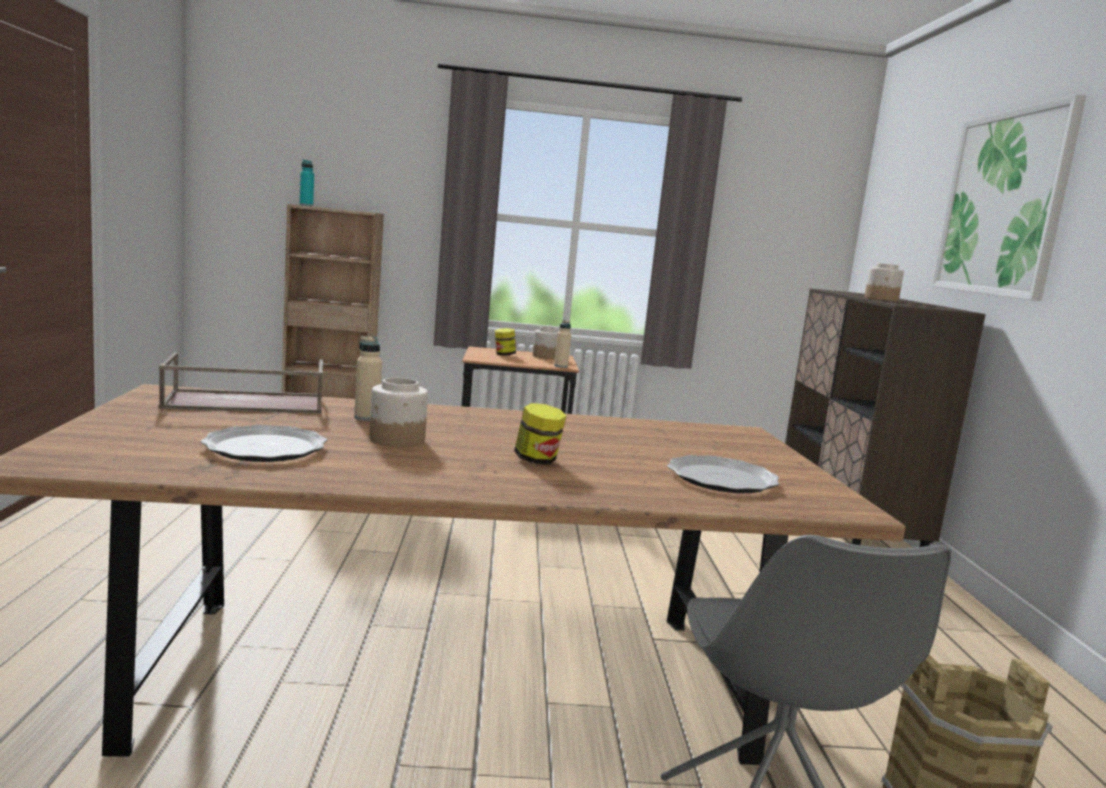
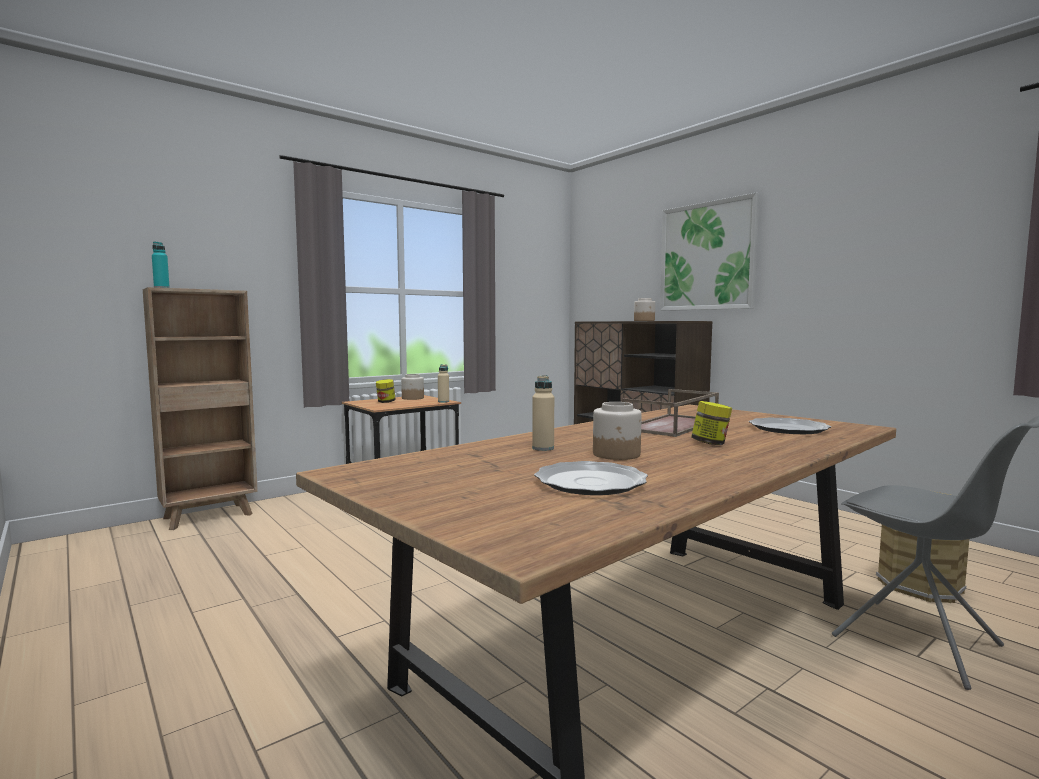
camera: 35 degrees left, 5 degrees down
brown tray [158,352,323,414] -> brown tray moved to [622,389,719,437]

